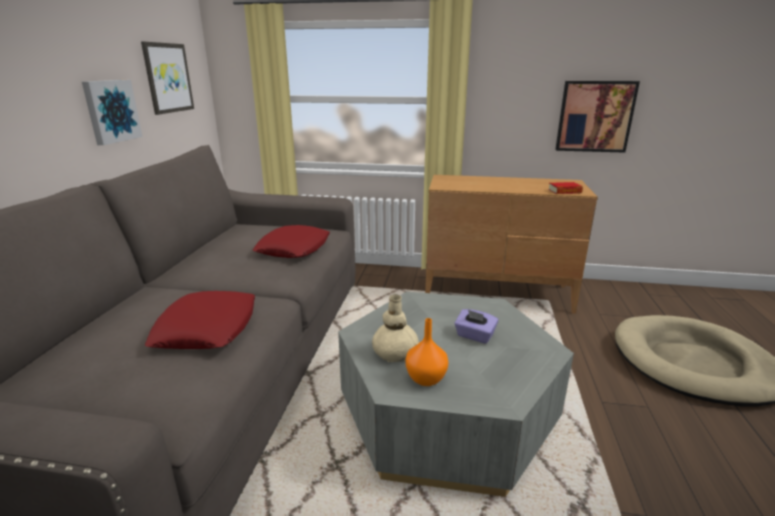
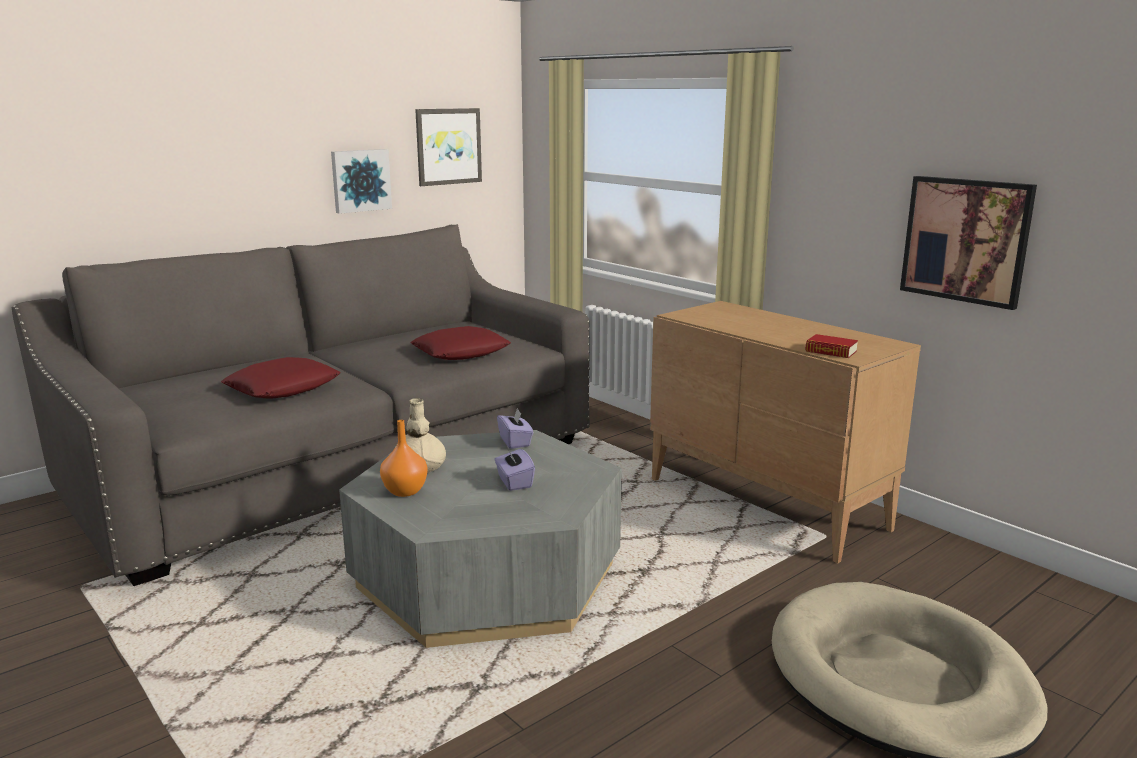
camera: 40 degrees right, 5 degrees down
none -> purple tissue box [497,408,534,449]

